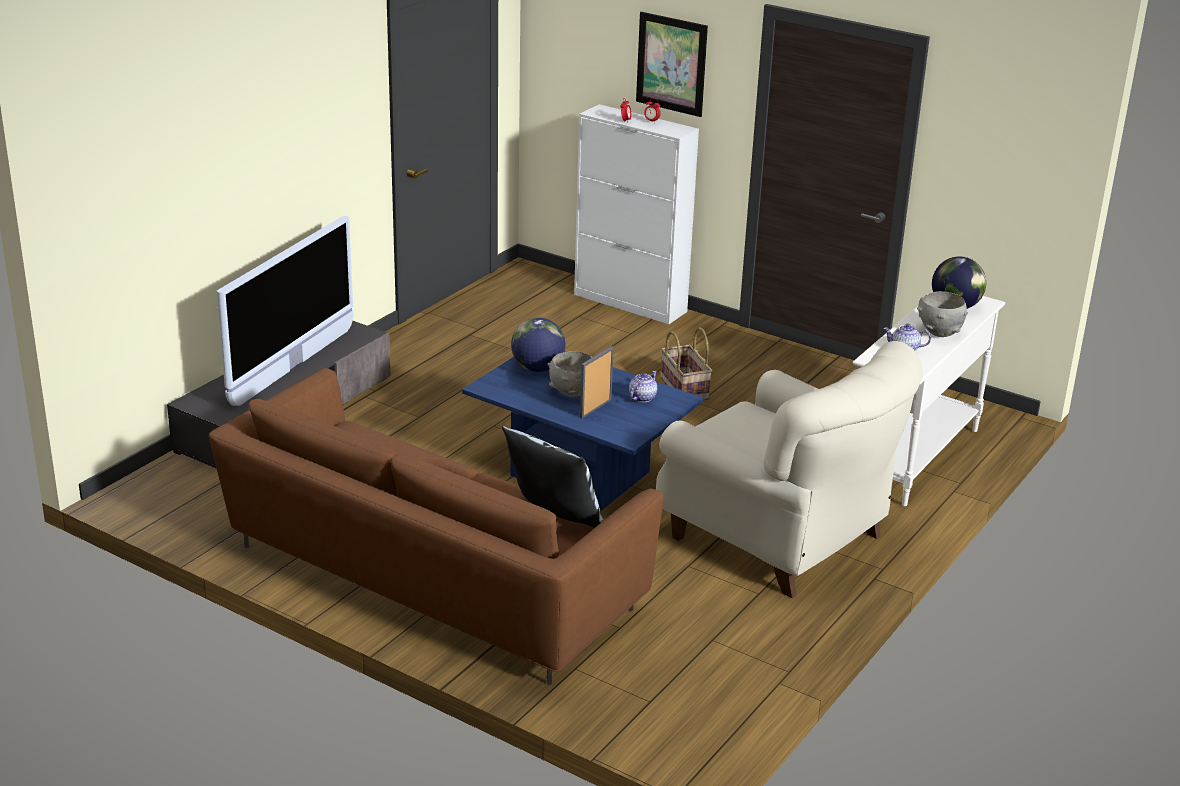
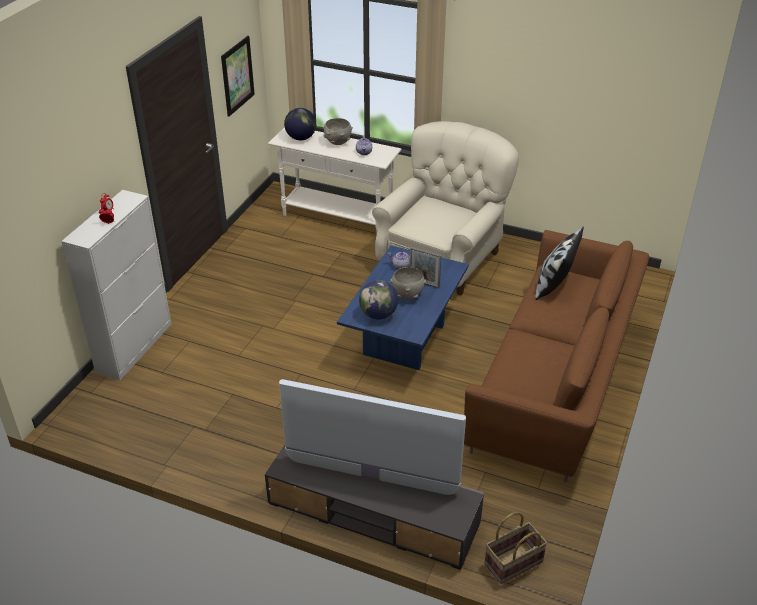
camera: 100 degrees left, 10 degrees up
picture [636,12,708,117] -> picture moved to [221,36,255,117]
basket [661,327,712,400] -> basket moved to [485,512,548,584]

